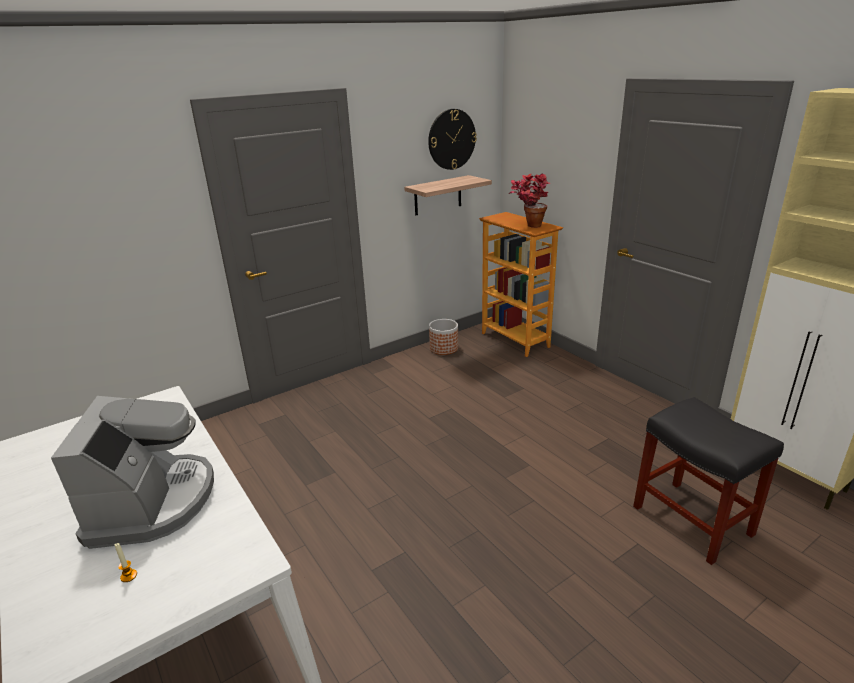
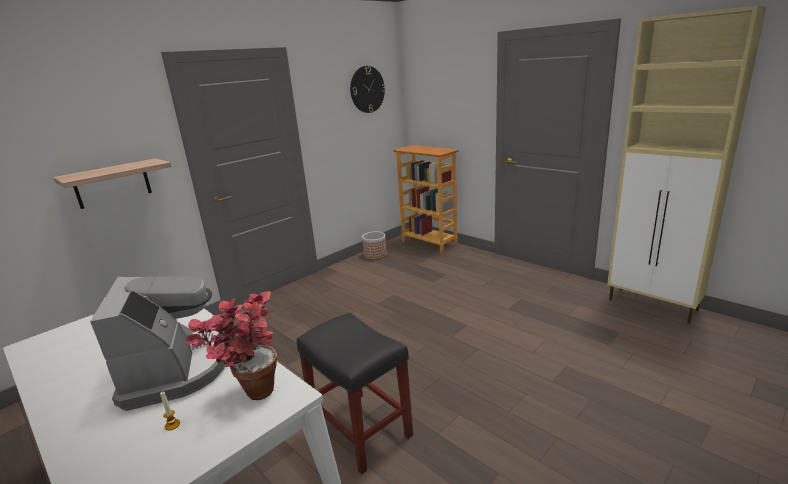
camera: 10 degrees left, 5 degrees down
shelf [404,175,492,215] -> shelf moved to [53,158,172,209]
potted plant [509,173,551,228] -> potted plant moved to [185,291,277,400]
black stool [633,397,784,565] -> black stool moved to [297,313,413,475]

